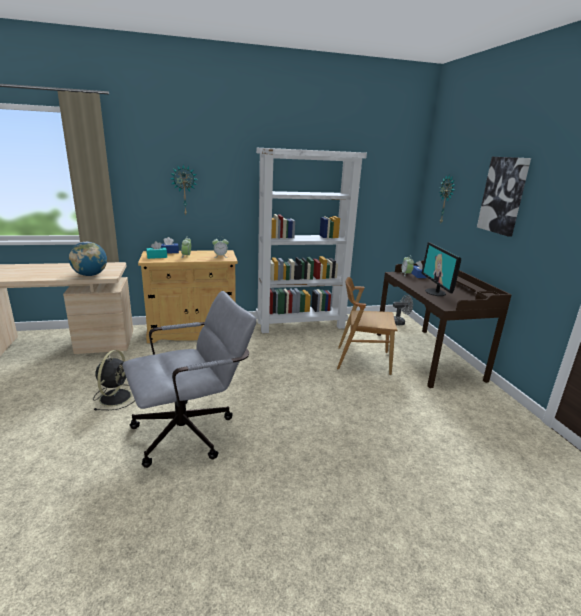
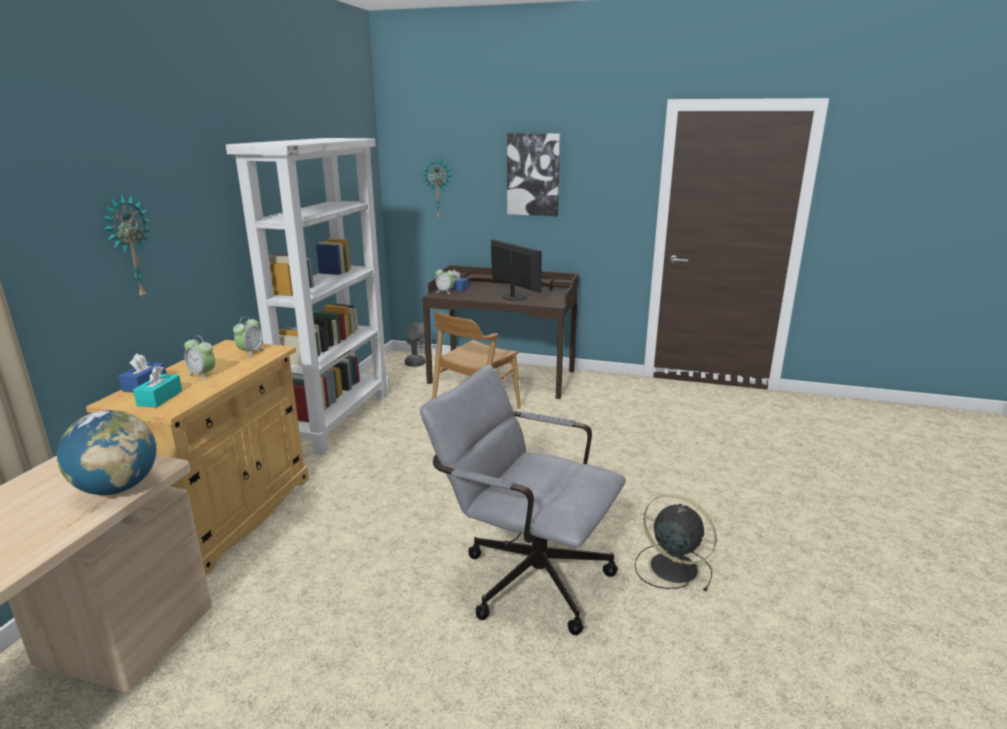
camera: 60 degrees left, 0 degrees up
black fan [93,350,135,410] -> black fan moved to [635,494,717,592]
grey office chair [123,291,257,468] -> grey office chair turned 60 degrees counterclockwise [420,364,626,635]
monitor [421,242,461,296] -> monitor turned 150 degrees counterclockwise [491,239,542,300]

